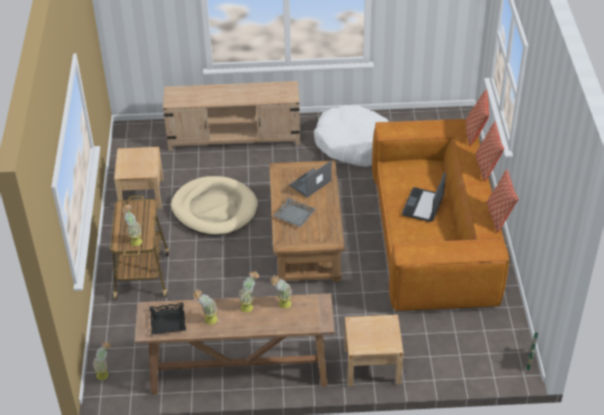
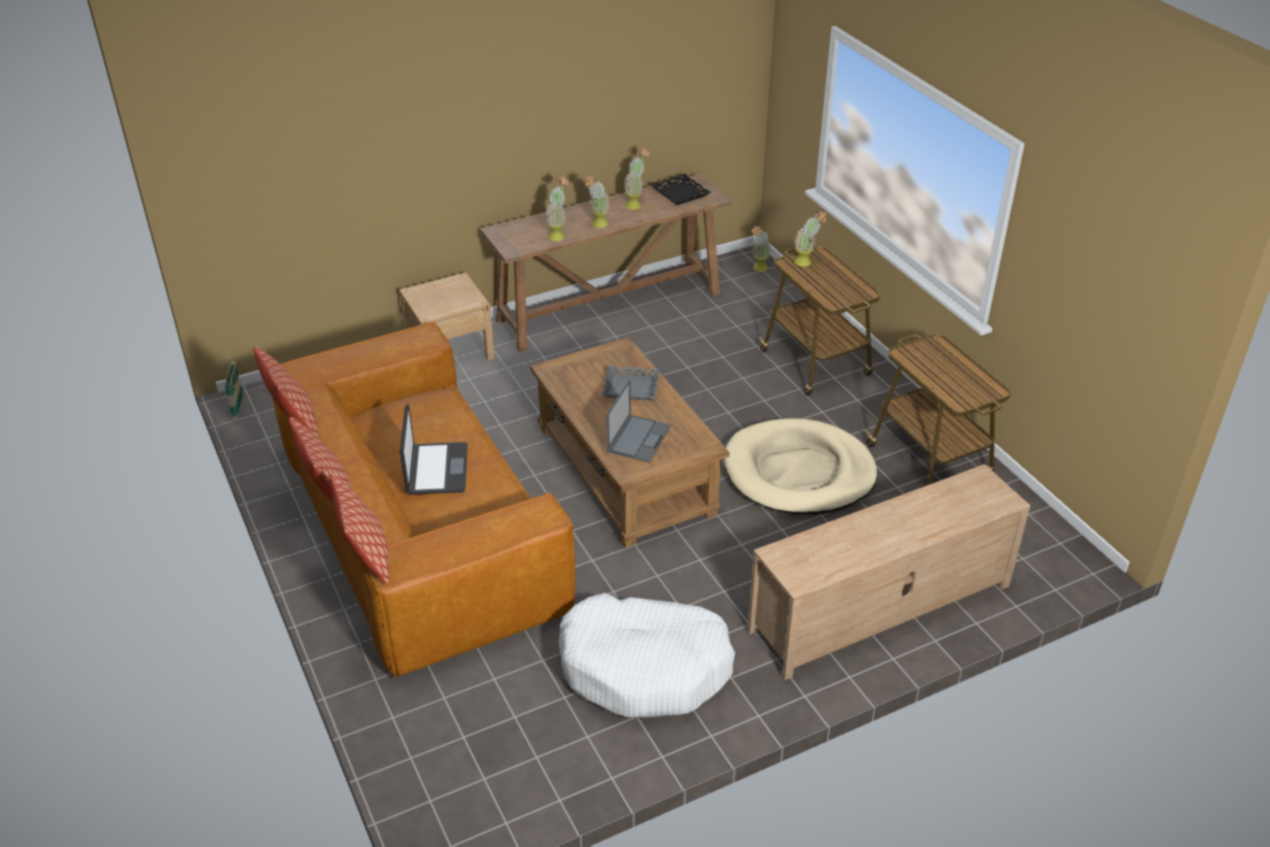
camera: 155 degrees right, 5 degrees down
beige nightstand [114,147,163,209] -> cart [865,334,1011,485]

